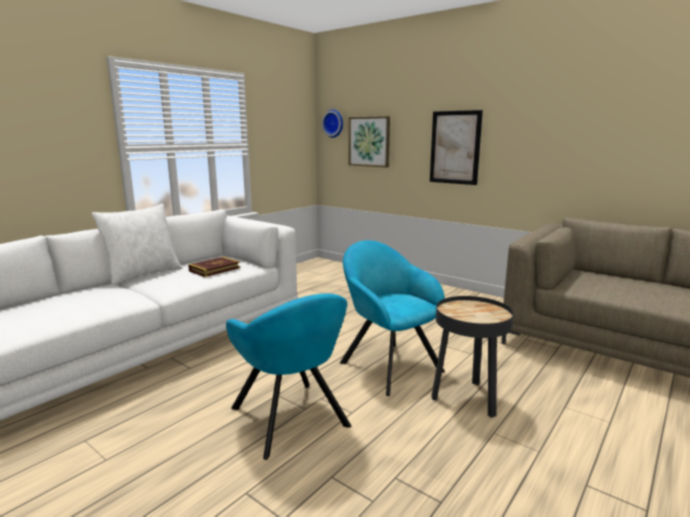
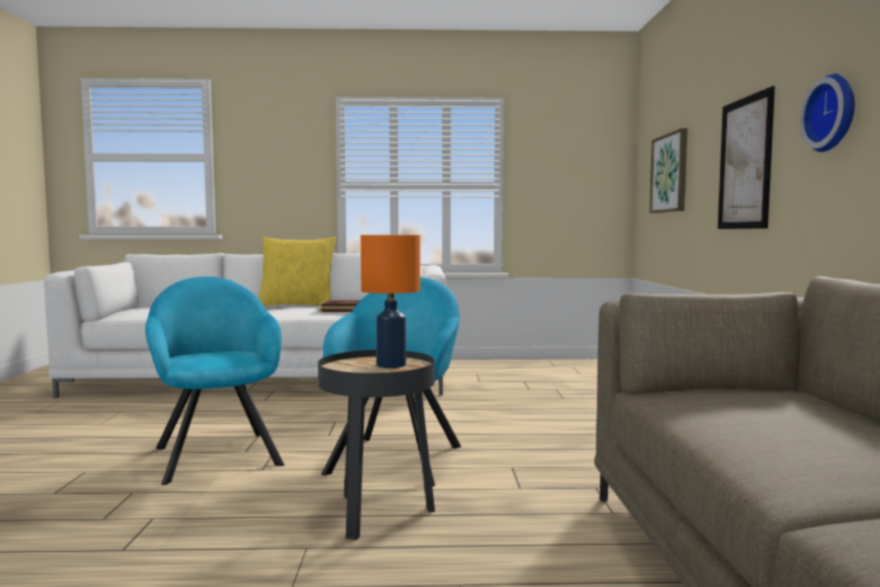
camera: 50 degrees right, 10 degrees down
white pillow [92,204,182,285] -> yellow pillow [258,237,336,306]
turquoise armchair [226,293,351,460] -> turquoise armchair turned 135 degrees clockwise [145,276,284,485]
wall clock [322,109,343,138] -> wall clock moved to [799,73,855,152]
none -> orange table lamp [361,235,420,368]

